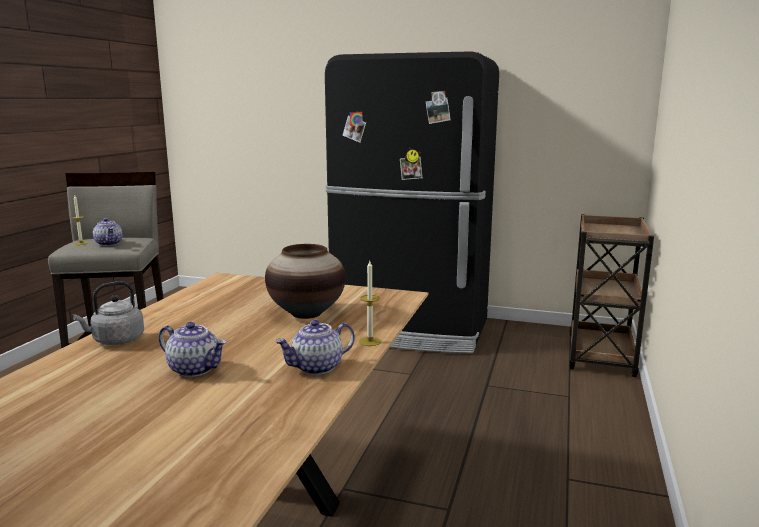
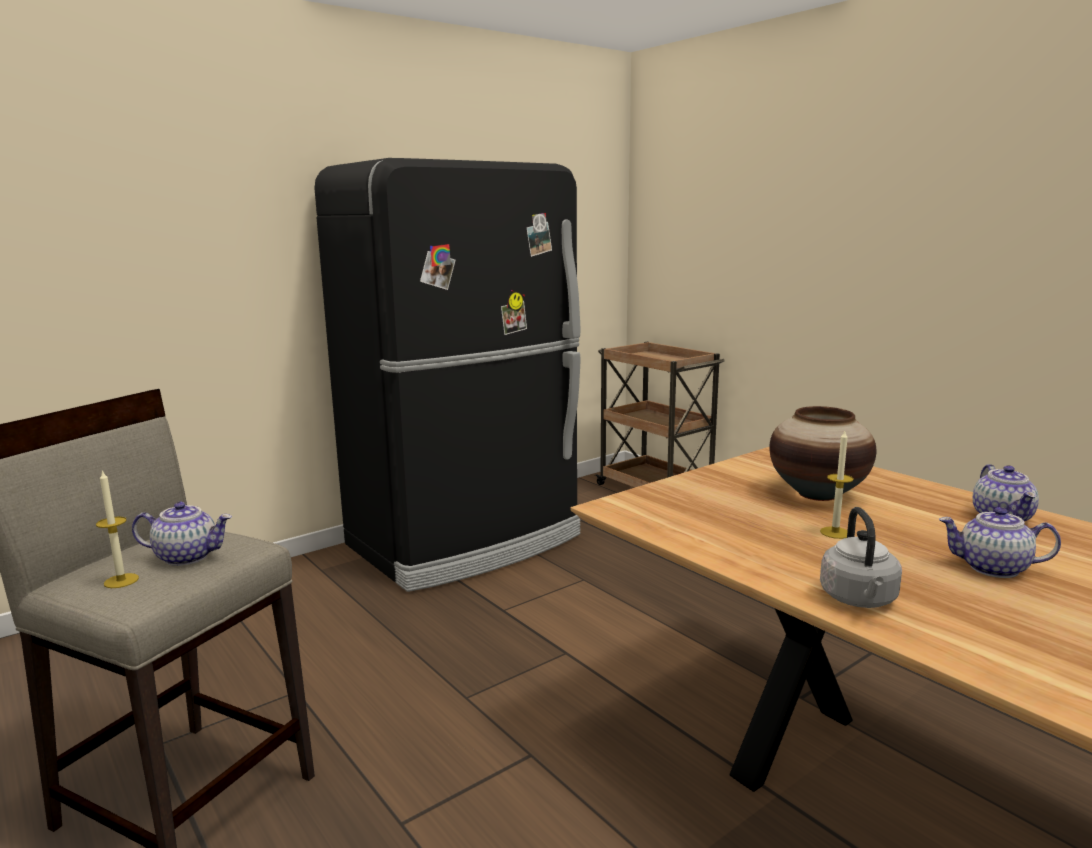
camera: 55 degrees left, 0 degrees up
teapot [159,322,226,377] -> teapot turned 135 degrees counterclockwise [939,507,1061,578]
candle [359,261,381,346] -> candle moved to [820,431,854,539]

